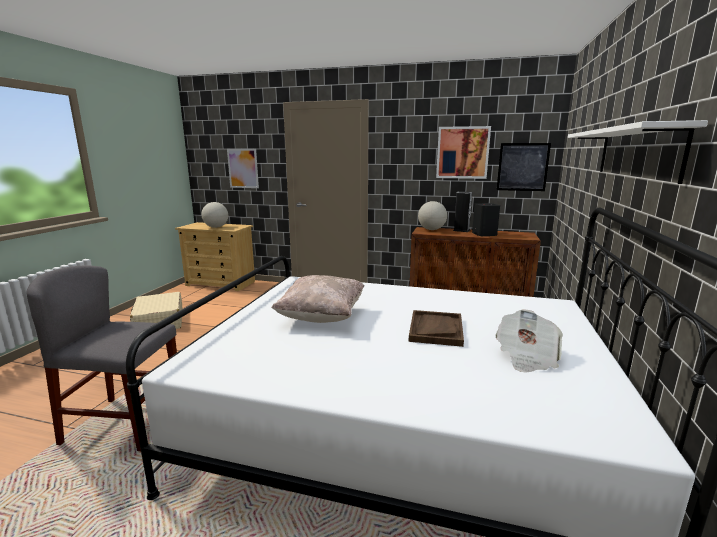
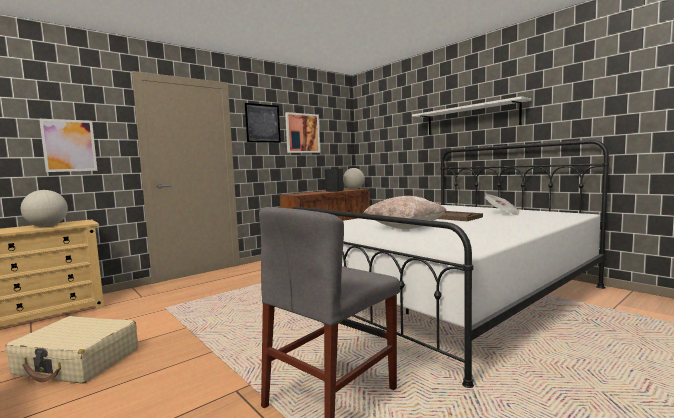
camera: 55 degrees left, 10 degrees down
globe [418,201,447,230] -> globe moved to [343,168,365,189]
speaker [453,191,472,232] -> none
picture [497,143,551,191] -> picture moved to [245,103,281,143]

